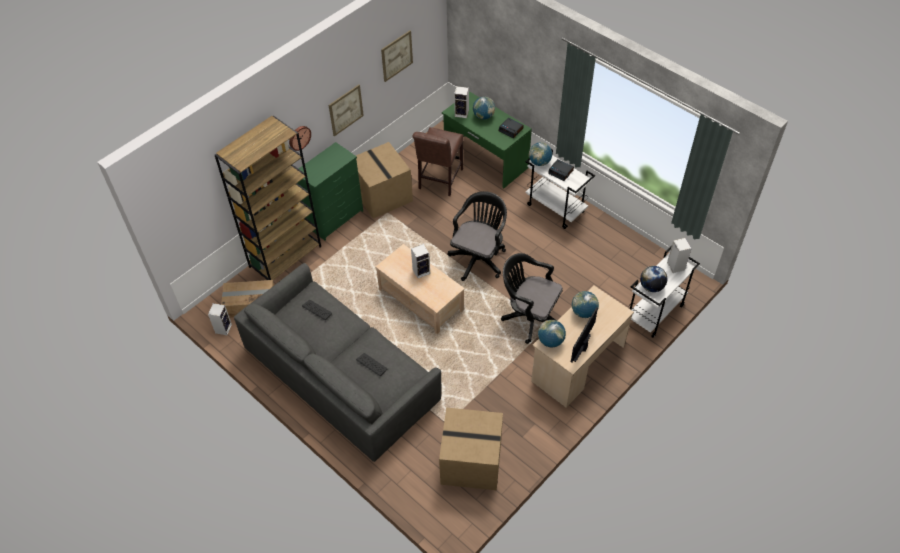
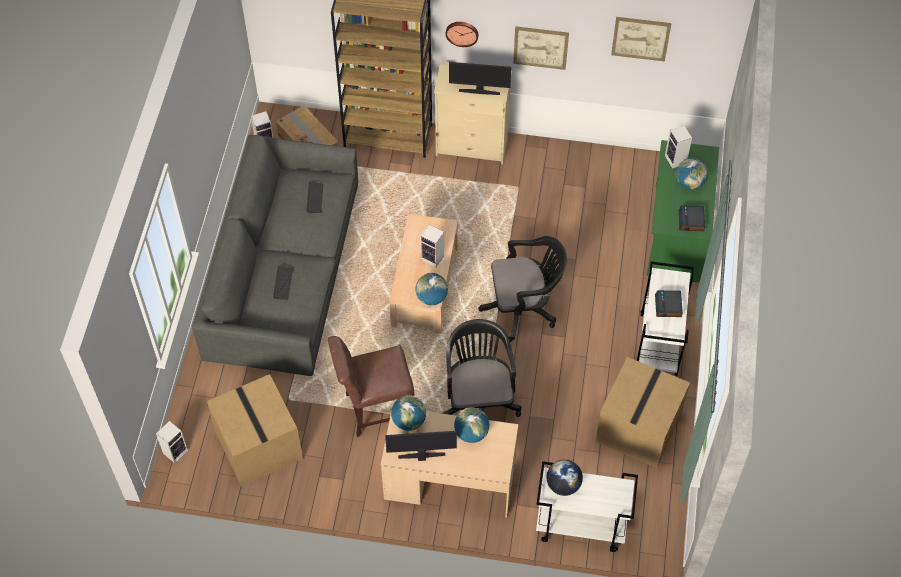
camera: 55 degrees right, 5 degrees up
green dresser [298,142,363,241] -> beige dresser [434,62,512,164]
cardboard box [356,142,413,219] -> cardboard box moved to [595,357,690,468]
brown chair [412,127,464,196] -> brown chair moved to [328,336,414,437]
globe [529,142,552,166] -> globe moved to [415,273,448,305]
speaker [667,238,692,273] -> speaker moved to [156,421,188,463]
none -> monitor [449,62,511,95]

